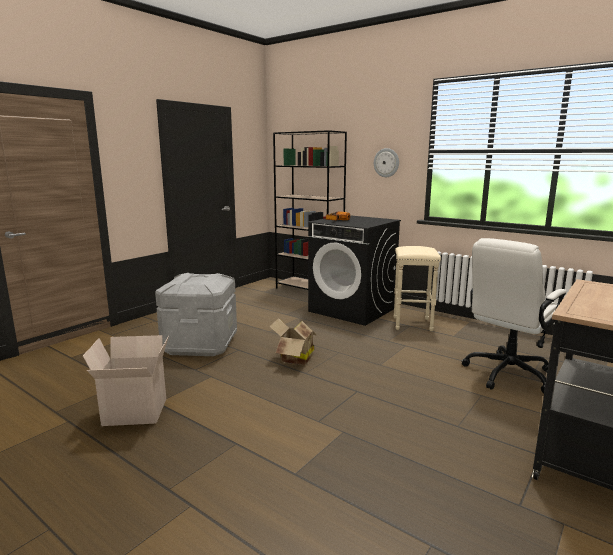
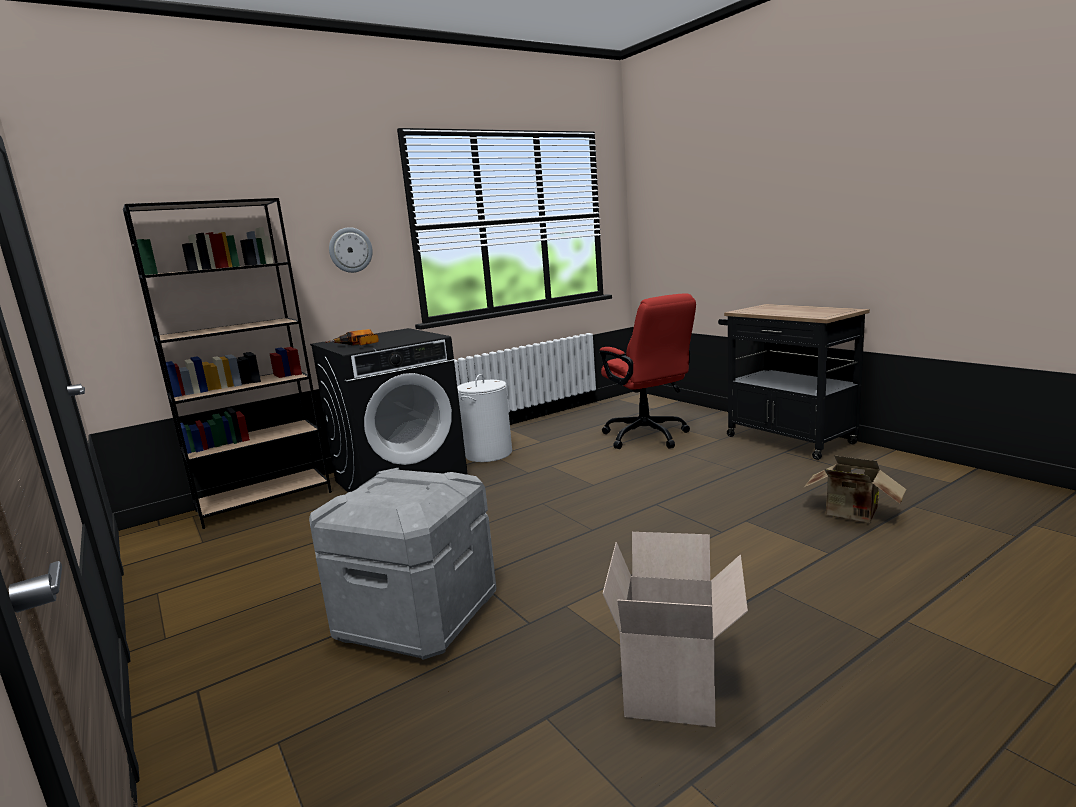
camera: 70 degrees left, 0 degrees up
cardboard box [269,318,316,365] -> cardboard box moved to [804,455,906,523]
beige stool [393,246,441,331] -> white laundry basket [457,374,512,462]
white office chair [462,238,567,393] -> red office chair [600,293,696,449]

